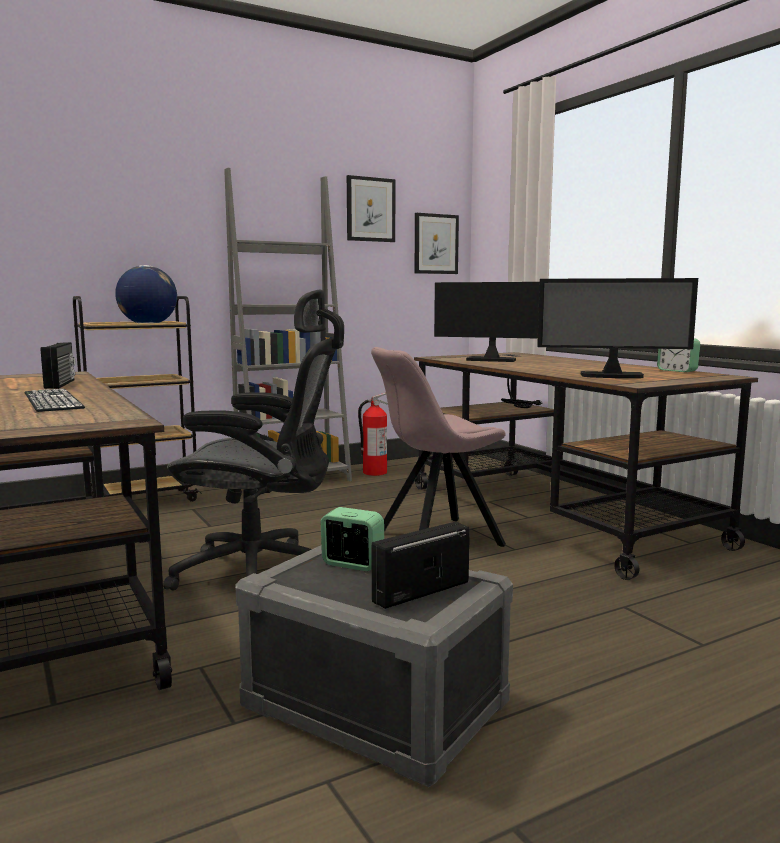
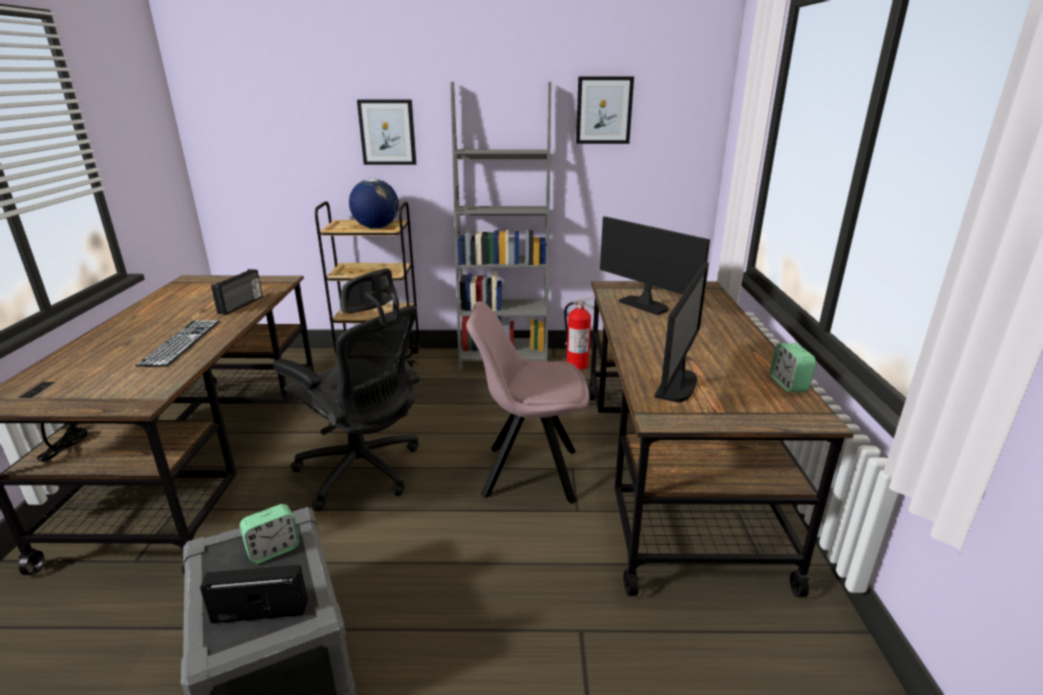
camera: 30 degrees right, 15 degrees up
alarm clock [321,507,384,571] -> alarm clock turned 90 degrees clockwise [240,504,300,564]
picture [415,213,459,274] -> picture moved to [357,100,416,165]
monitor [537,278,698,378] -> monitor turned 105 degrees counterclockwise [655,262,709,402]

